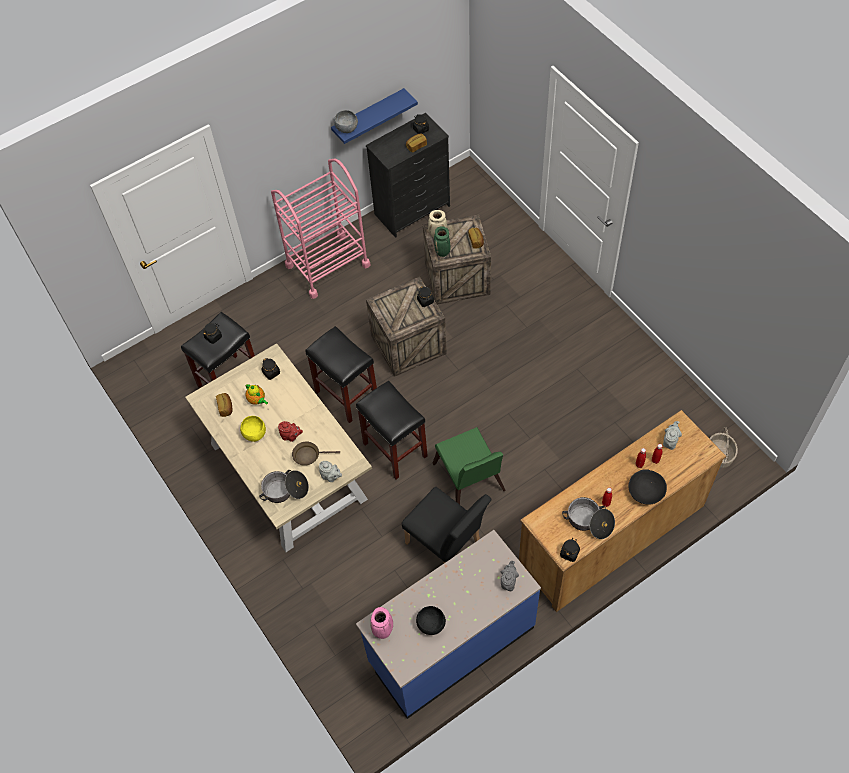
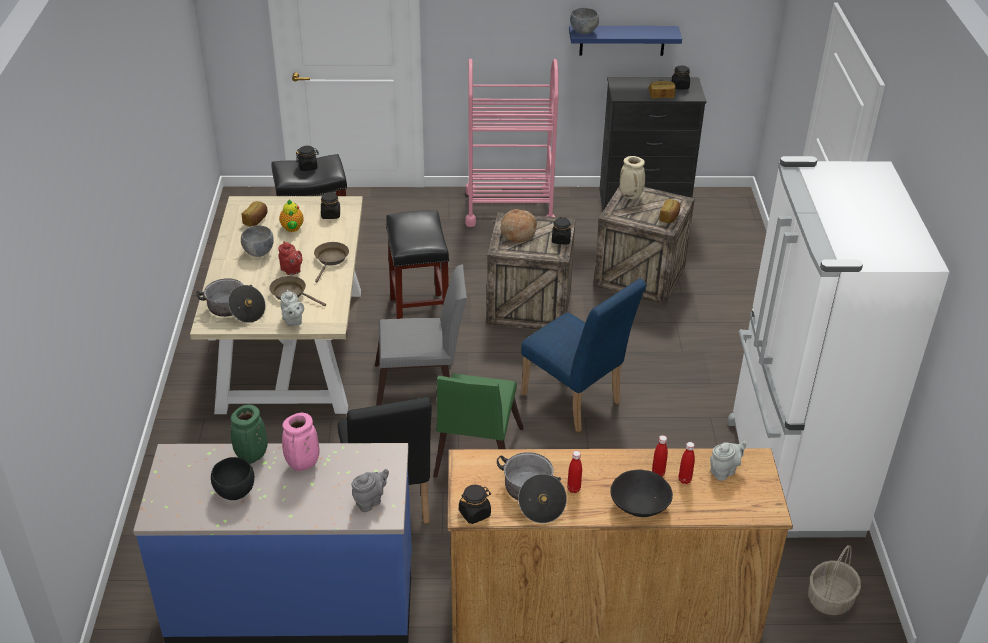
camera: 30 degrees right, 20 degrees down
yellow bowl [240,416,266,442] -> grey bowl [241,225,274,257]
black stool [356,380,428,479] -> grey chair [375,264,467,406]
pink vase [370,607,393,639] -> pink vase moved to [282,413,320,471]
green vase [434,226,451,257] -> green vase moved to [230,405,268,464]
none -> brown frying pan [314,242,349,283]
none -> bread [500,209,537,242]
none -> blue chair [521,278,646,433]
none -> white fridge [728,156,949,538]

